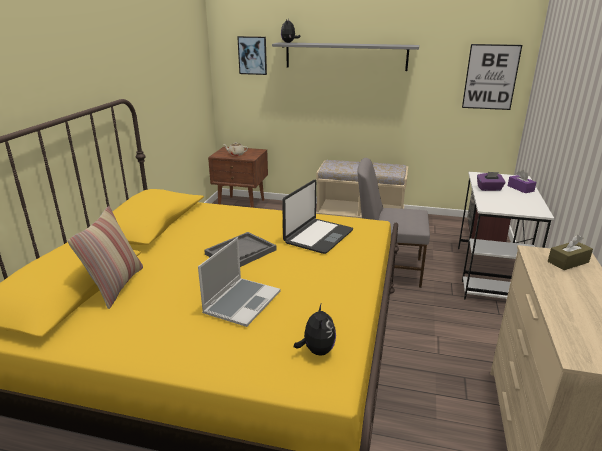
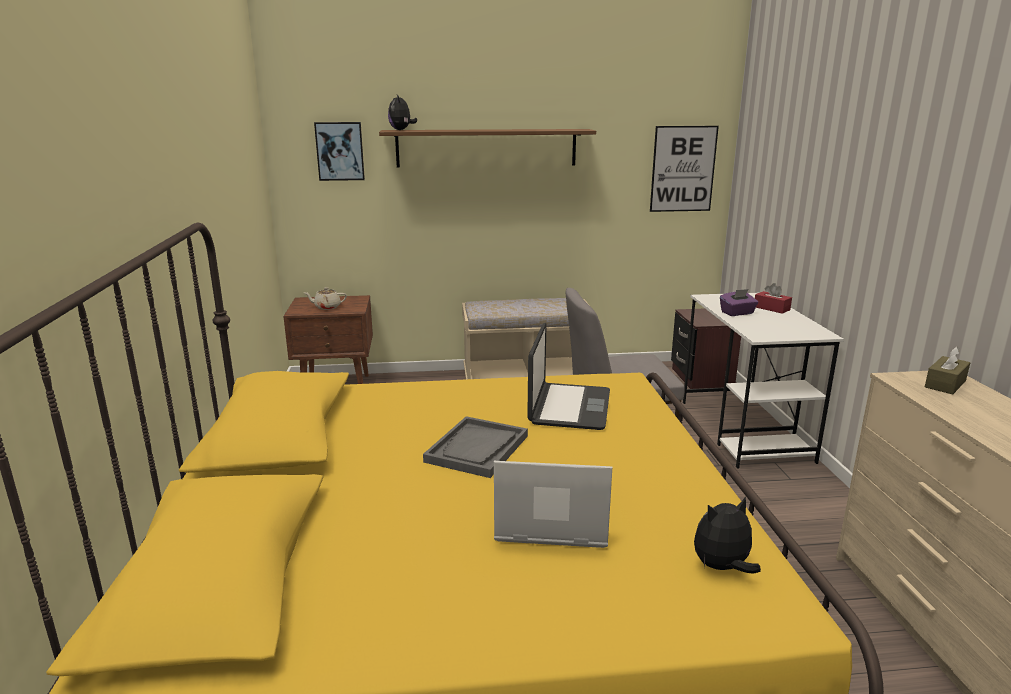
camera: 20 degrees left, 5 degrees down
pillow [68,206,143,309] -> none
laptop [198,237,281,327] -> laptop turned 90 degrees counterclockwise [494,461,612,548]
grey shelf [272,42,419,71] -> brown shelf [379,129,596,168]
plush toy [294,304,336,356] -> plush toy turned 90 degrees counterclockwise [694,497,761,574]
purple tissue box [508,170,536,193] -> red tissue box [755,283,792,314]

